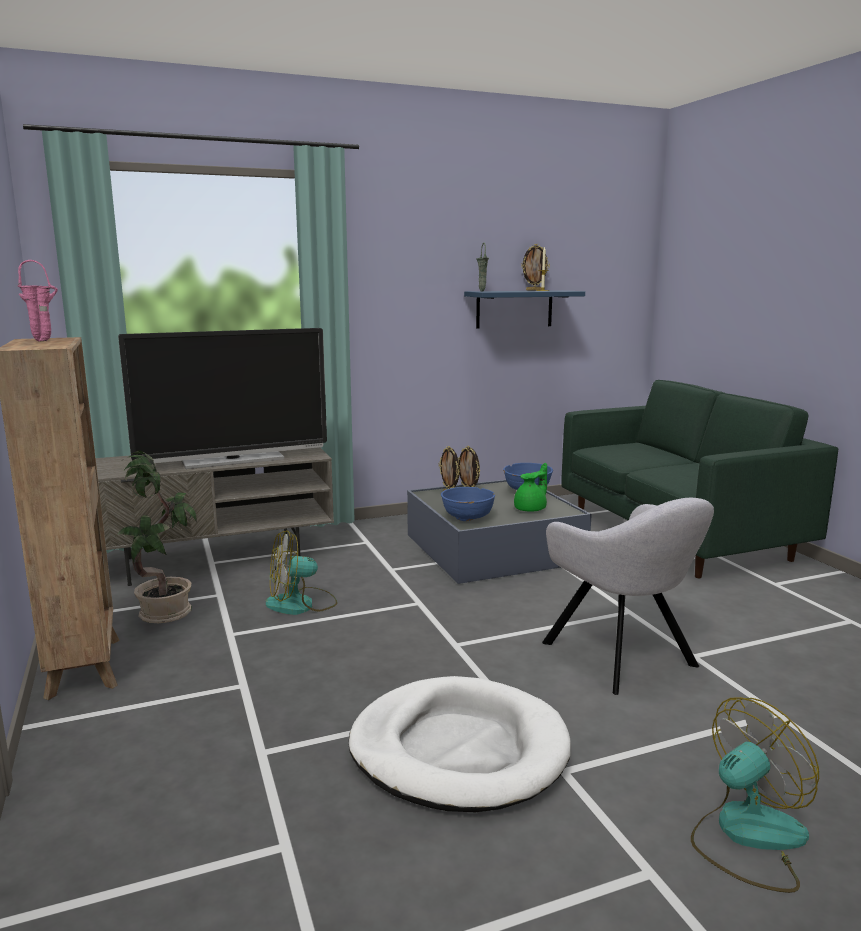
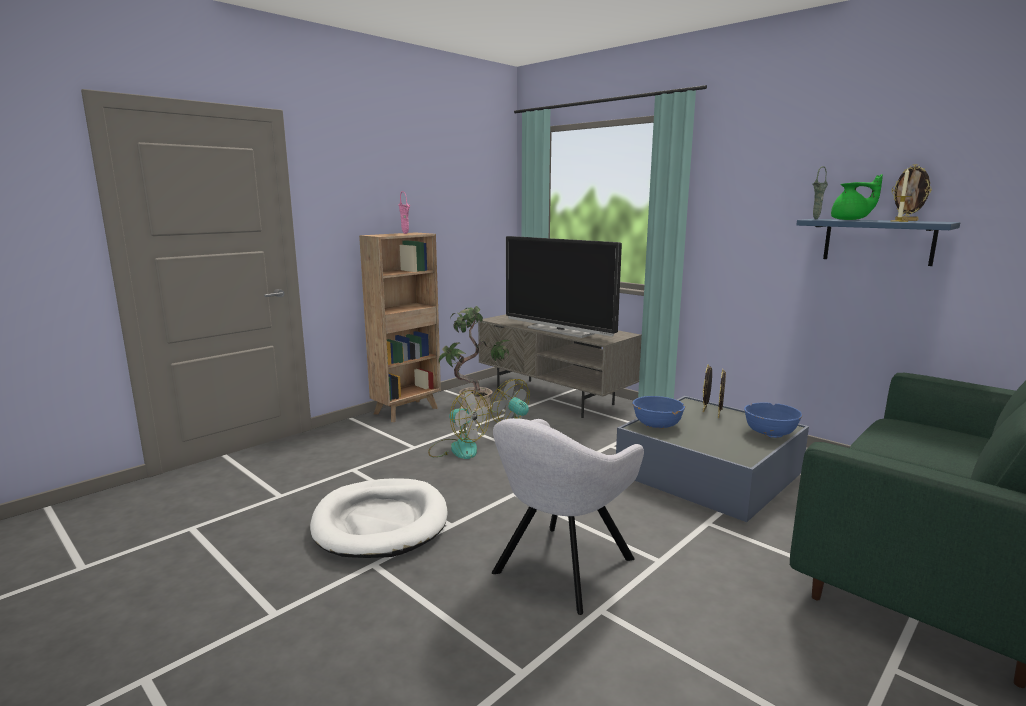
camera: 65 degrees right, 0 degrees up
green teapot [514,463,547,512] -> green teapot moved to [831,174,883,220]
fan [691,697,819,893] -> fan moved to [428,390,489,459]

